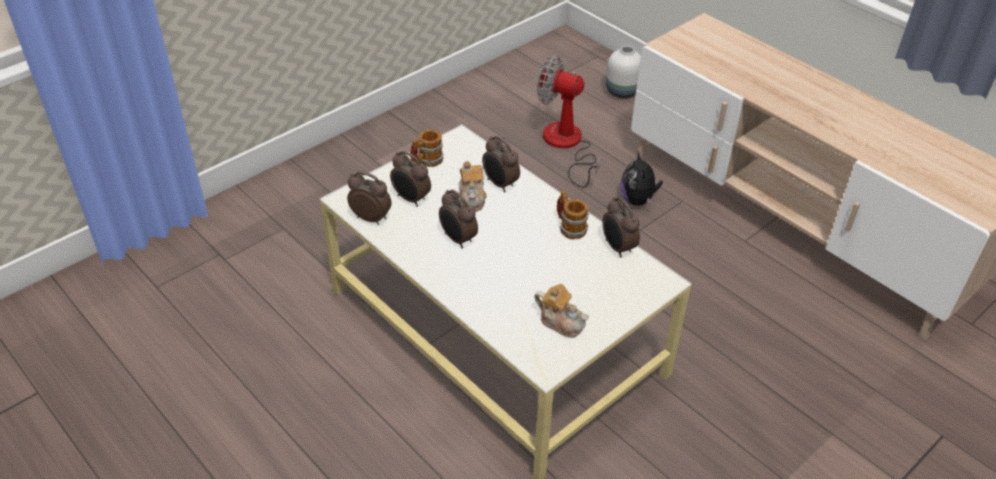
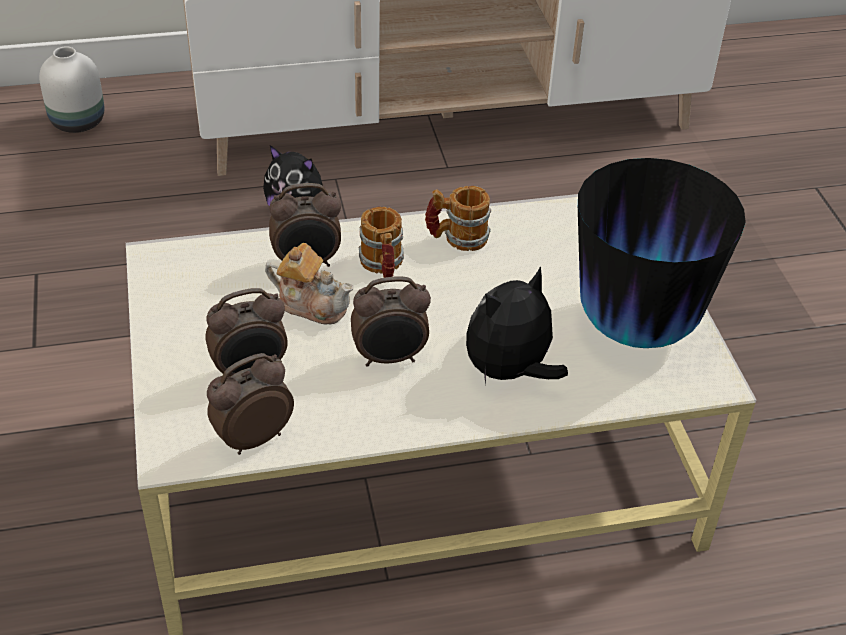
camera: 60 degrees left, 0 degrees up
mug [410,129,444,167] -> mug moved to [359,207,404,278]
teapot [534,284,589,338] -> vase [578,158,746,348]
fan [537,55,601,188] -> none
alarm clock [602,197,640,258] -> none
none -> plush toy [466,266,568,384]

